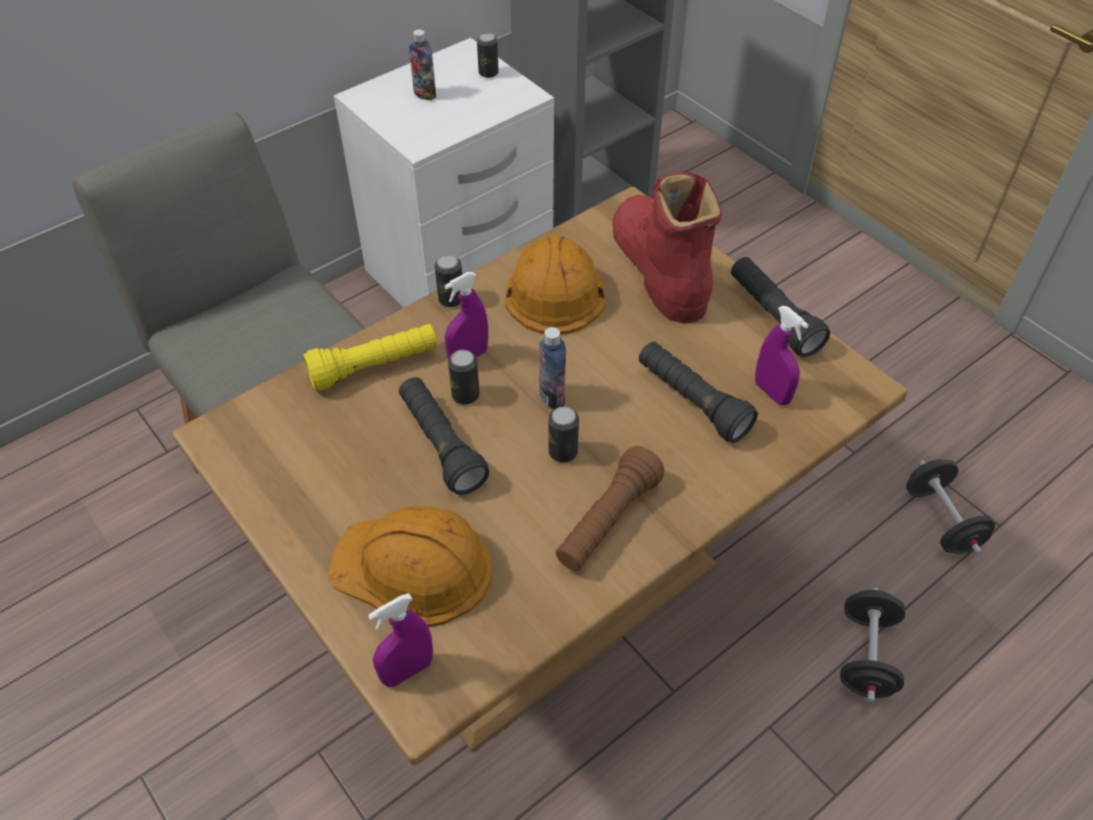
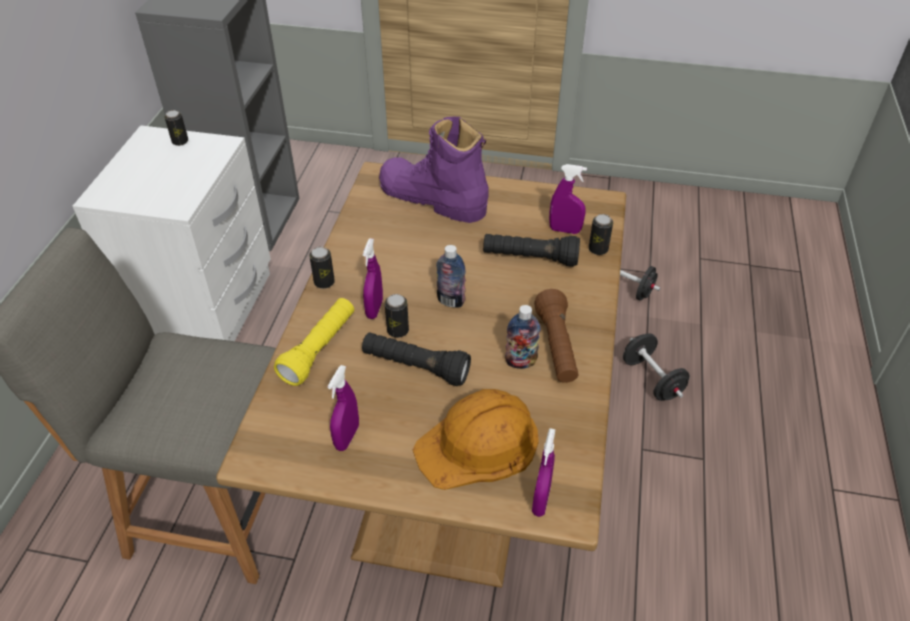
camera: 40 degrees left, 5 degrees down
bottle [409,30,436,100] -> bottle moved to [505,305,541,369]
orange hard hat [505,235,605,335] -> none
can [548,407,579,462] -> can moved to [589,214,613,255]
red boot [613,172,722,323] -> purple boot [379,117,489,223]
black flashlight [731,257,830,357] -> none
none -> purple spray bottle [327,365,359,451]

